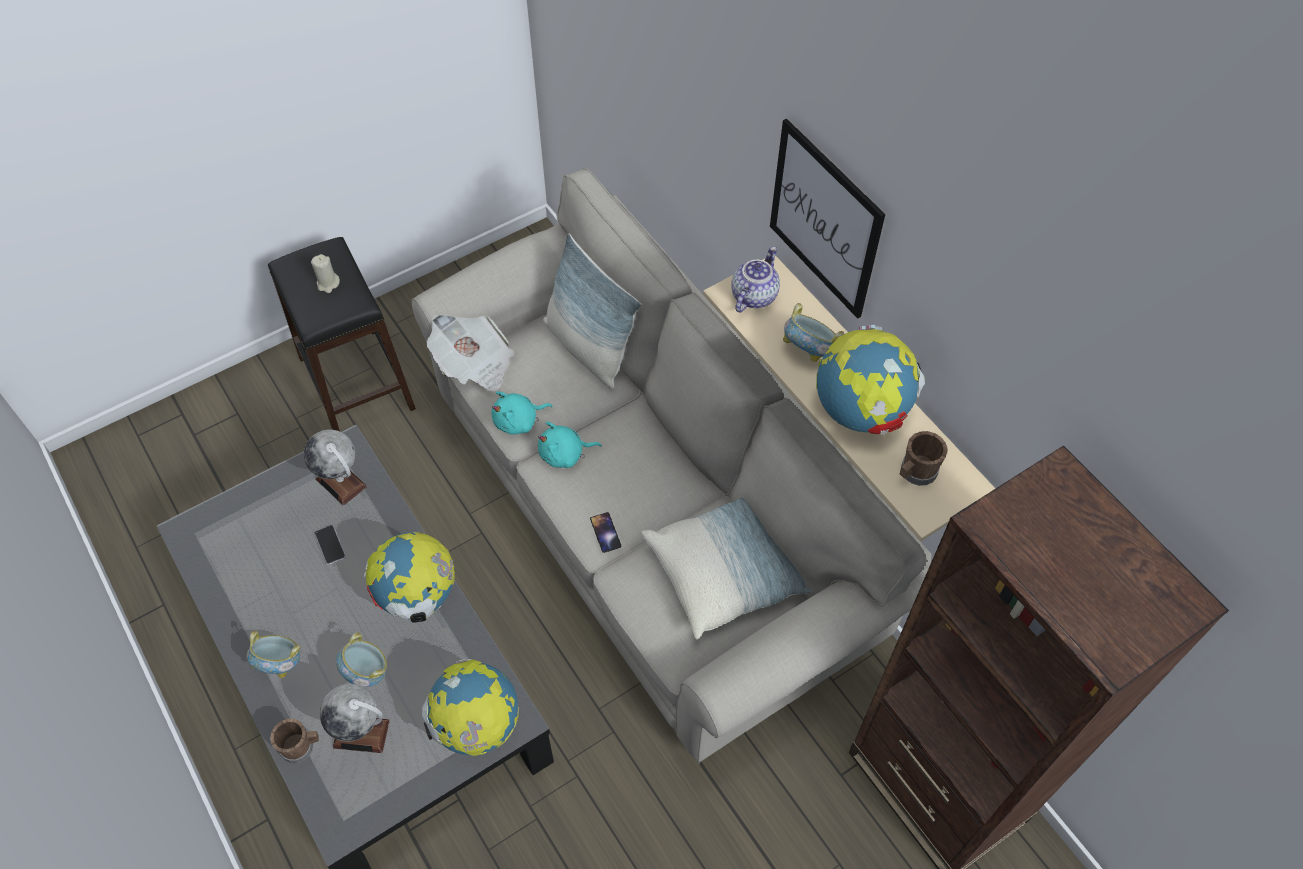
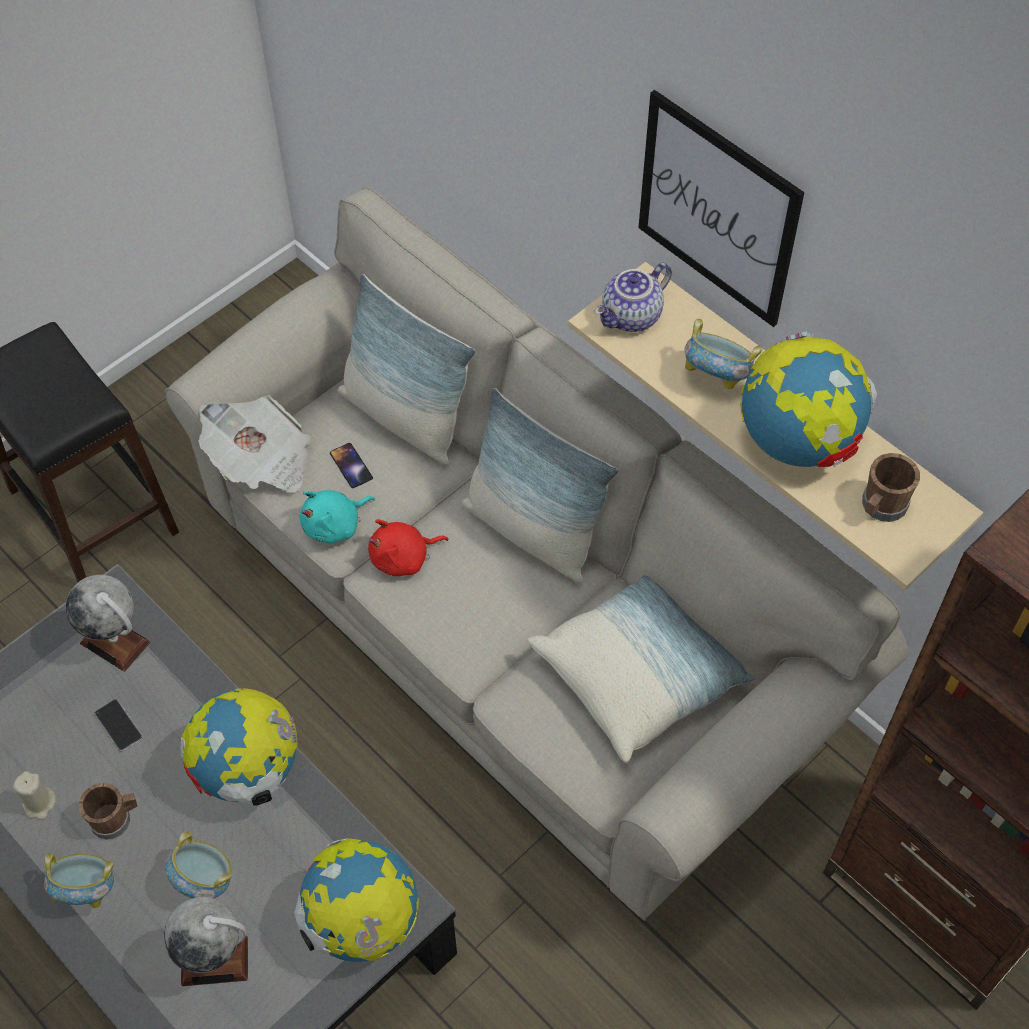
camera: 10 degrees left, 0 degrees up
brown mug [270,719,319,763] -> brown mug moved to [79,783,137,840]
beige candle [311,254,340,293] -> beige candle moved to [13,771,56,820]
turquoise plush toy [538,422,601,468] -> red plush toy [368,519,449,576]
phone [590,512,622,553] -> phone moved to [330,443,373,488]
teapot [731,247,780,313] -> teapot turned 150 degrees counterclockwise [594,263,672,332]
none -> pillow [461,388,618,583]

